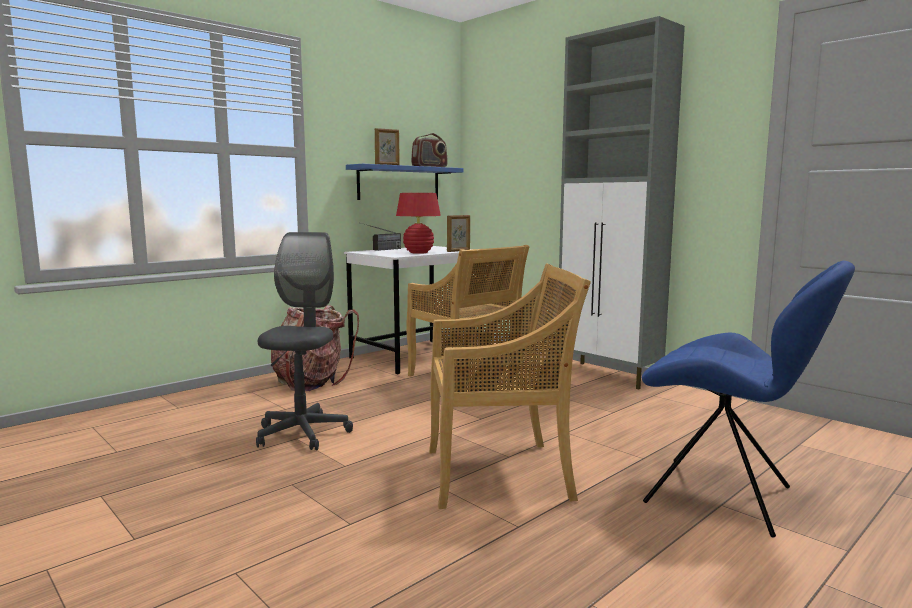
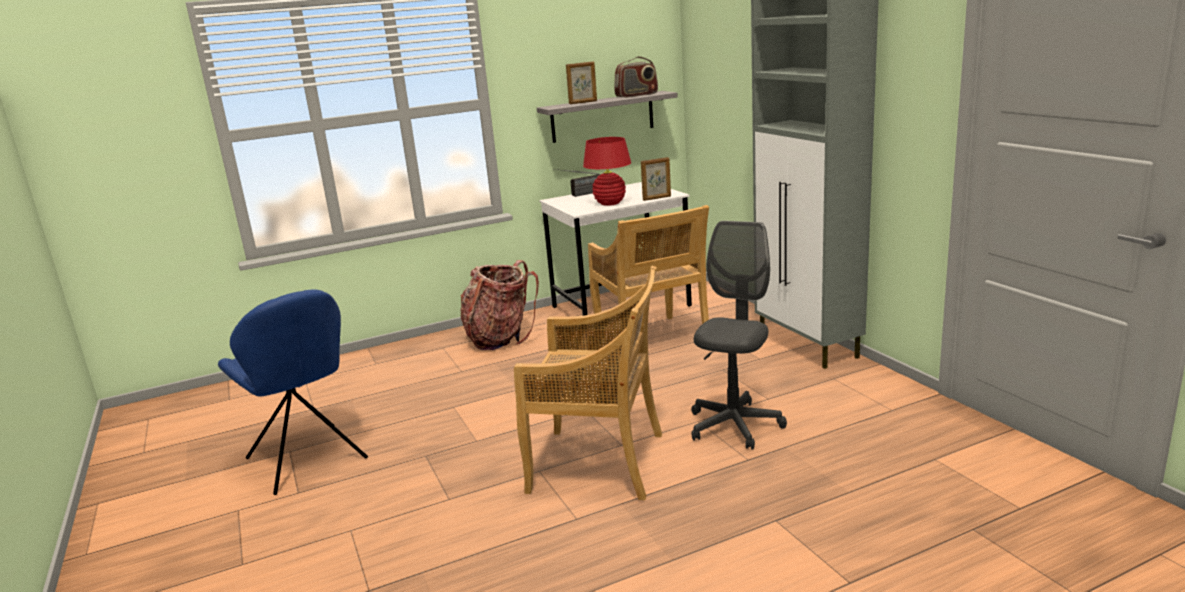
camera: 20 degrees right, 10 degrees up
grey office chair [256,232,353,450] -> grey office chair moved to [691,221,787,450]
blue shelf [346,164,463,200] -> grey shelf [537,91,678,143]
blue chair [642,261,855,538] -> blue chair moved to [218,290,368,495]

